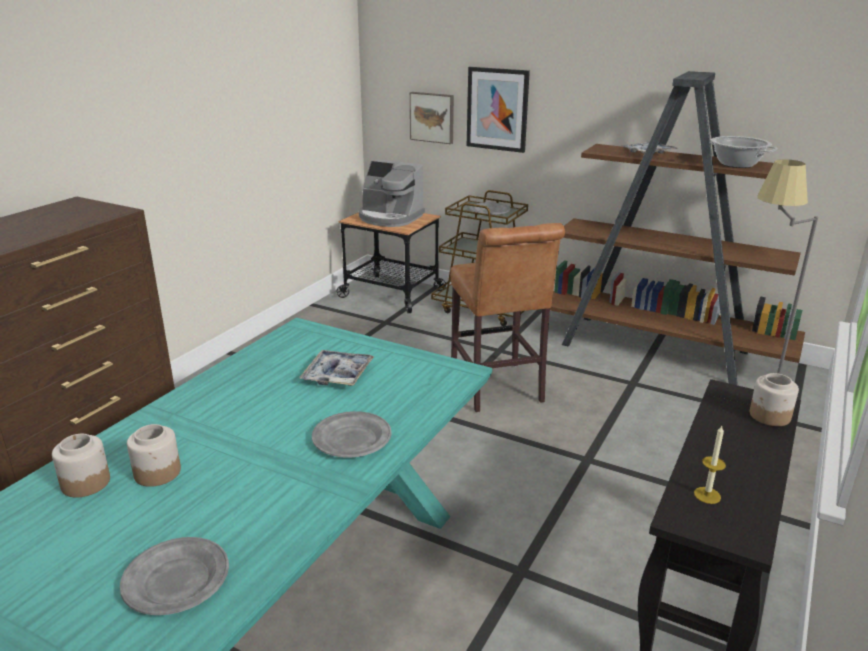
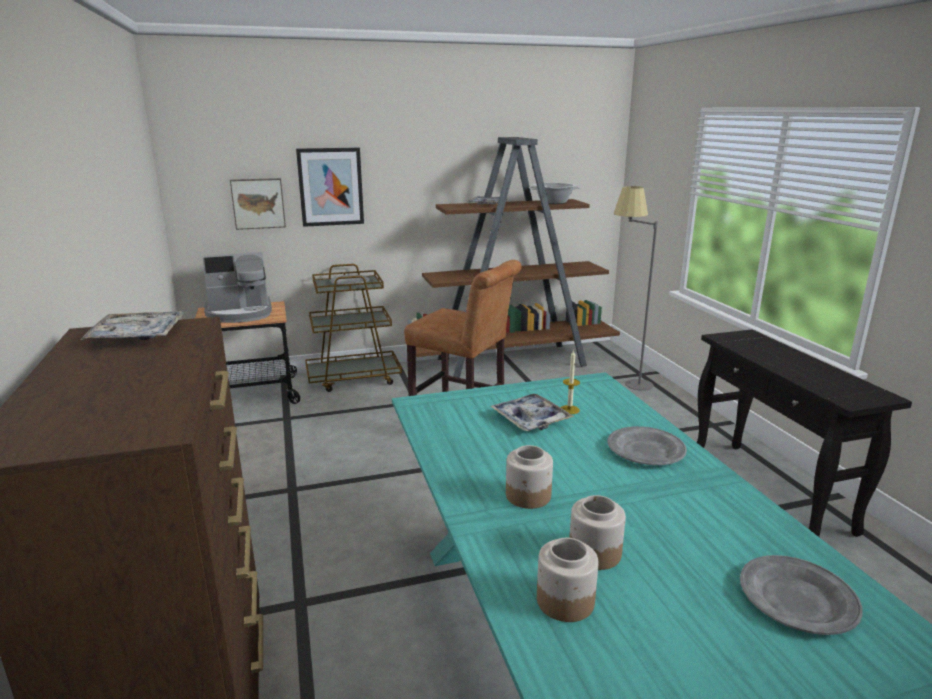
camera: 45 degrees left, 5 degrees down
candle [694,426,726,504] -> candle moved to [561,349,580,414]
jar [750,373,799,426] -> jar moved to [506,445,553,509]
none -> tray [80,311,184,340]

